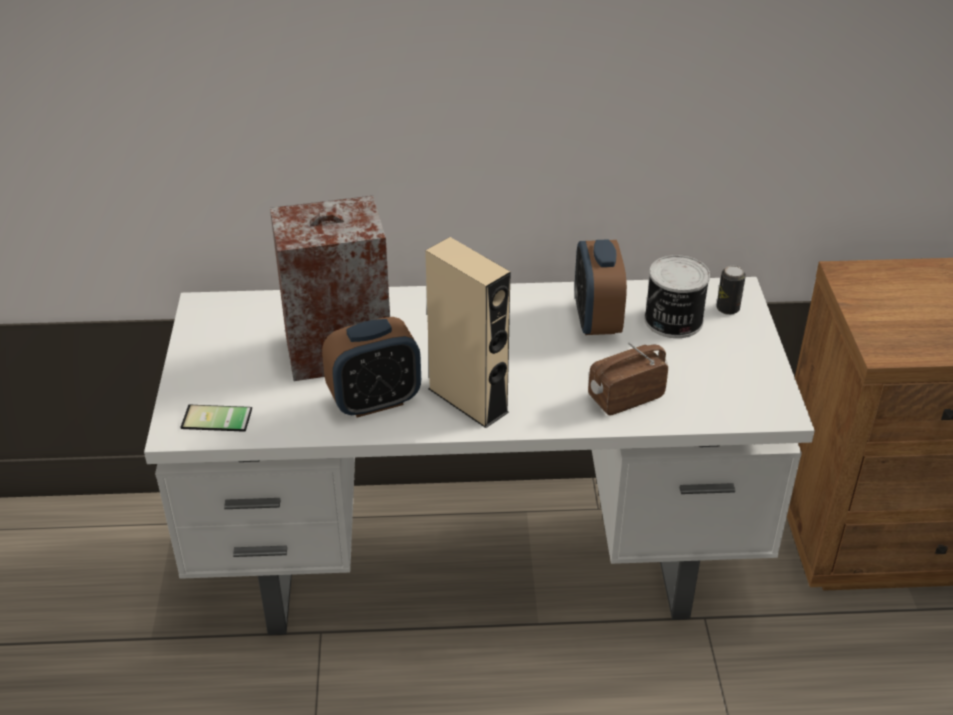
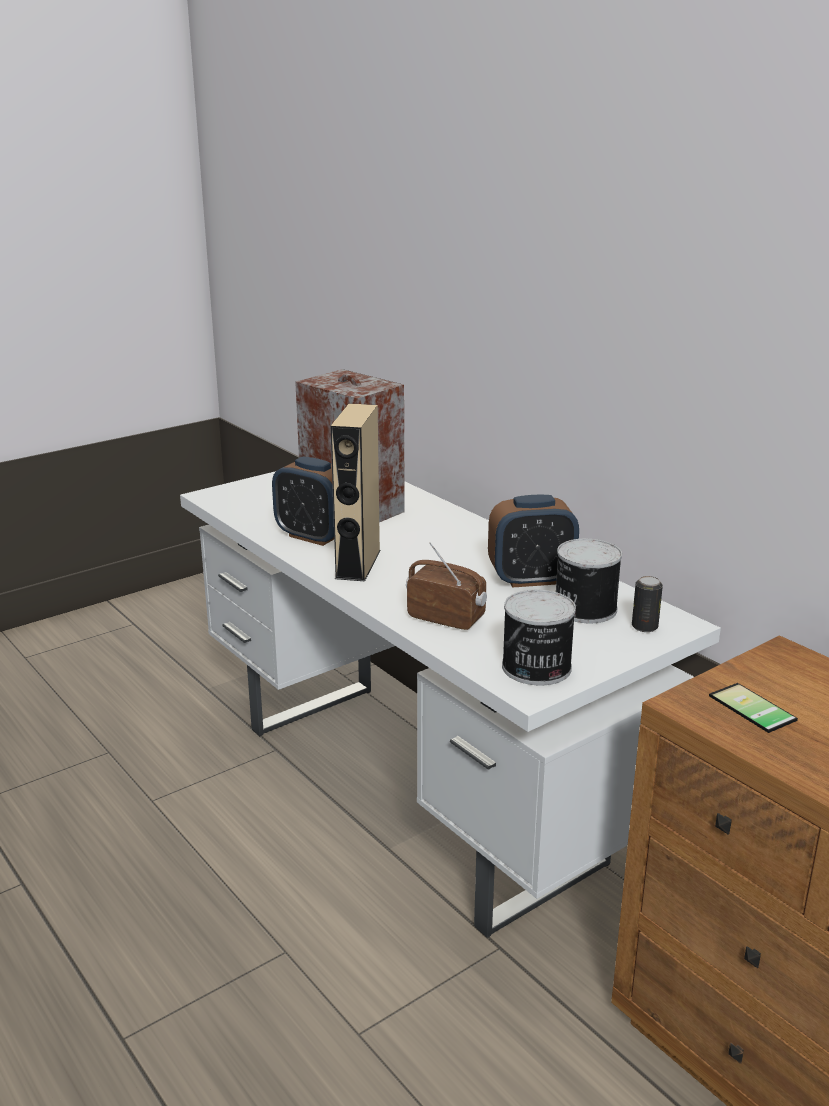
camera: 55 degrees right, 15 degrees down
phone [180,405,252,432] -> phone moved to [709,683,798,733]
alarm clock [575,239,627,335] -> alarm clock turned 150 degrees counterclockwise [488,495,579,588]
none -> can [502,590,576,685]

